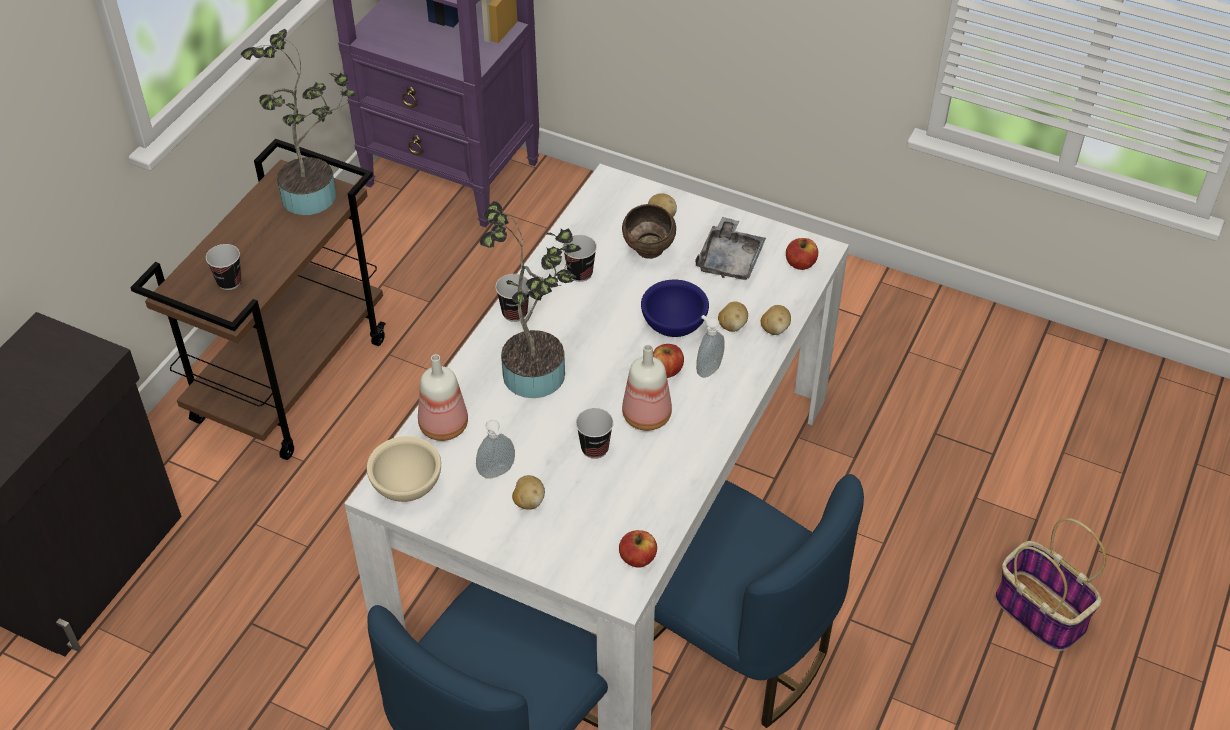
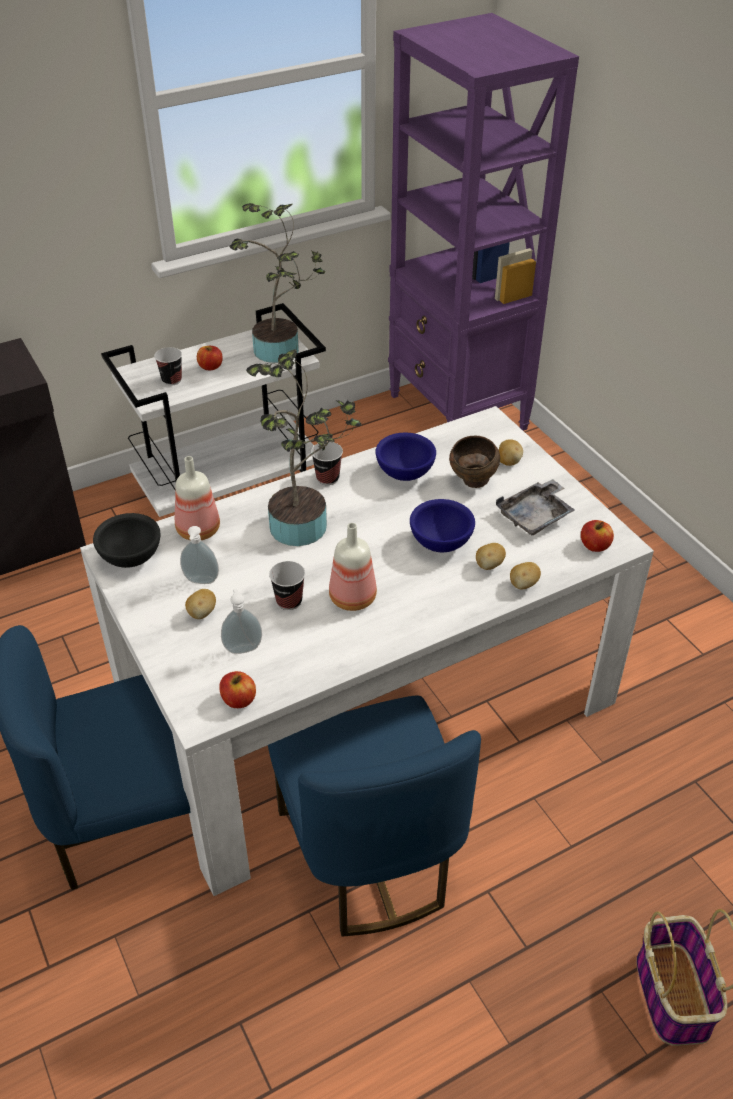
camera: 35 degrees right, 5 degrees down
brown cart [130,139,386,460] -> white cart [101,303,326,517]
beige bowl [366,436,441,502] -> black bowl [93,513,160,568]
cup [563,235,597,282] -> blue bowl [375,433,436,481]
apple [653,344,684,378] -> apple moved to [197,346,223,370]
soap dispenser [696,315,725,378] -> soap dispenser moved to [221,589,262,654]

